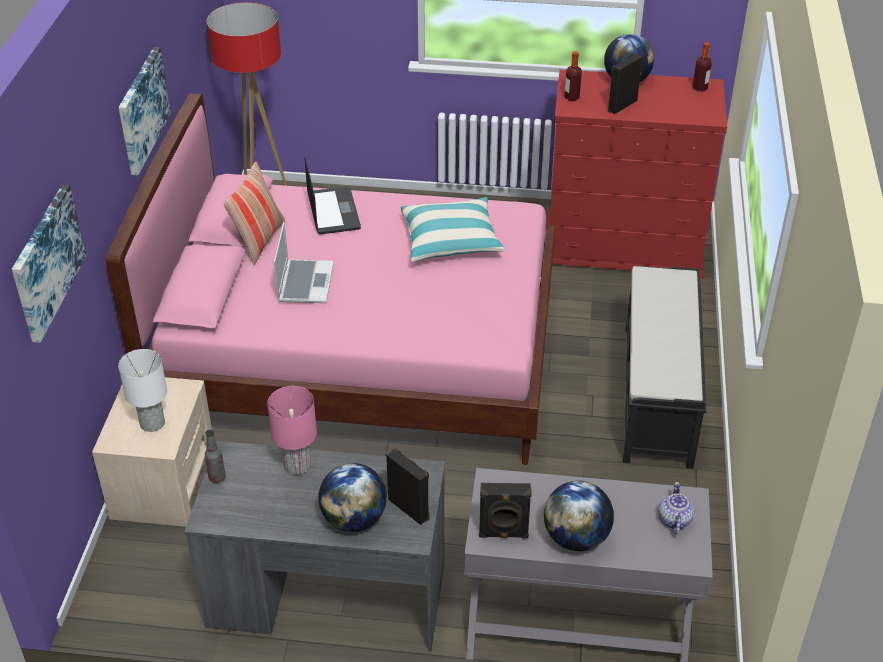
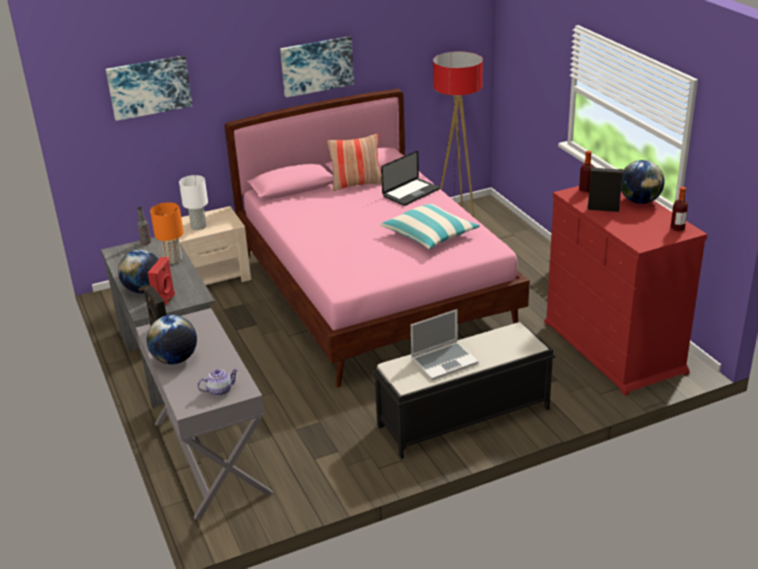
camera: 60 degrees right, 10 degrees down
pink table lamp [267,386,317,475] -> orange table lamp [150,202,184,264]
laptop [274,222,334,303] -> laptop moved to [411,309,478,380]
black speaker [386,448,429,525] -> red speaker [148,257,175,306]

